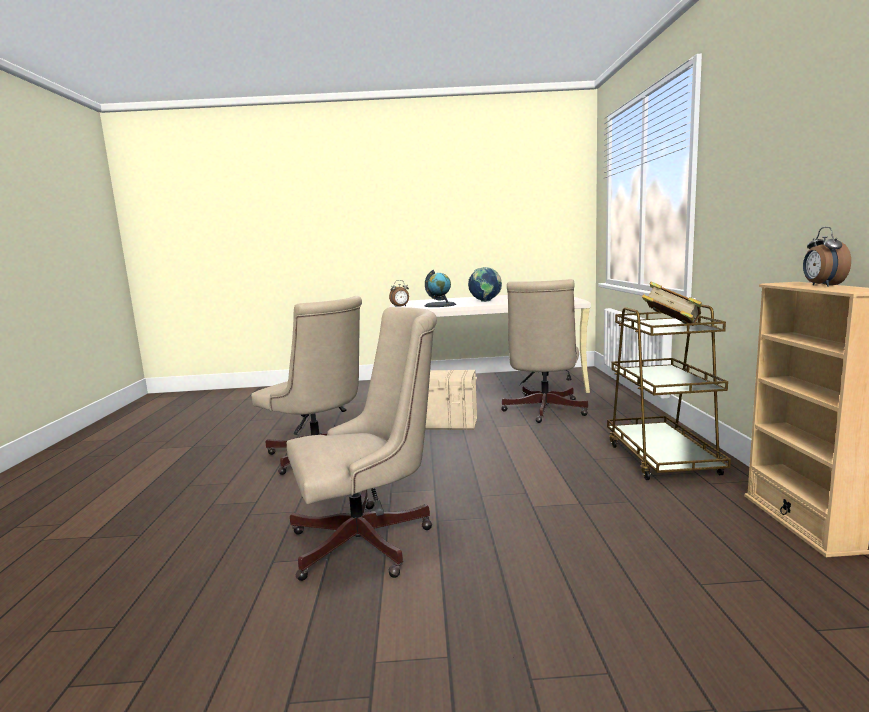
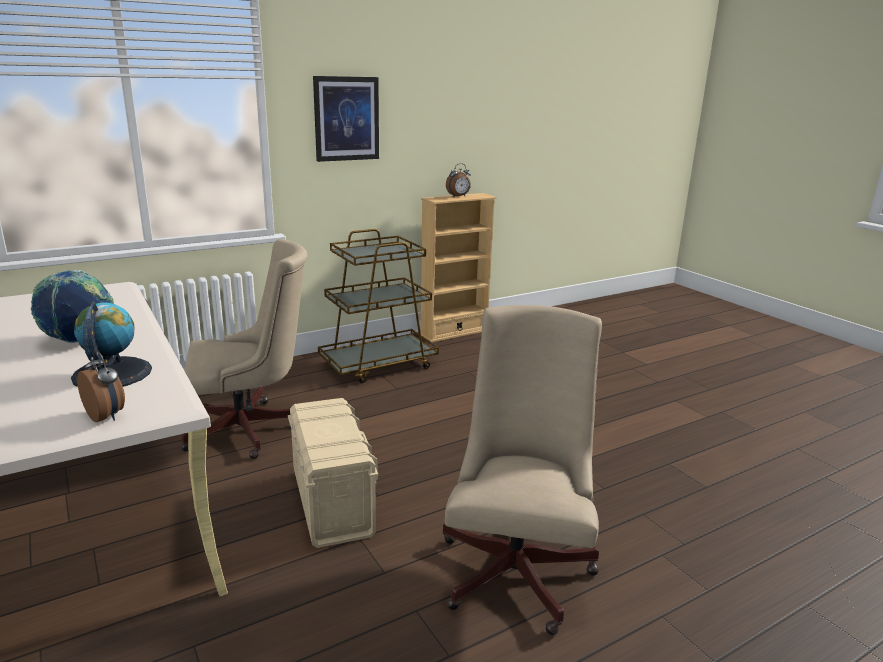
camera: 120 degrees left, 10 degrees up
beige office chair [287,307,437,581] -> none
book [642,282,702,326] -> none
none -> picture [313,76,379,162]

